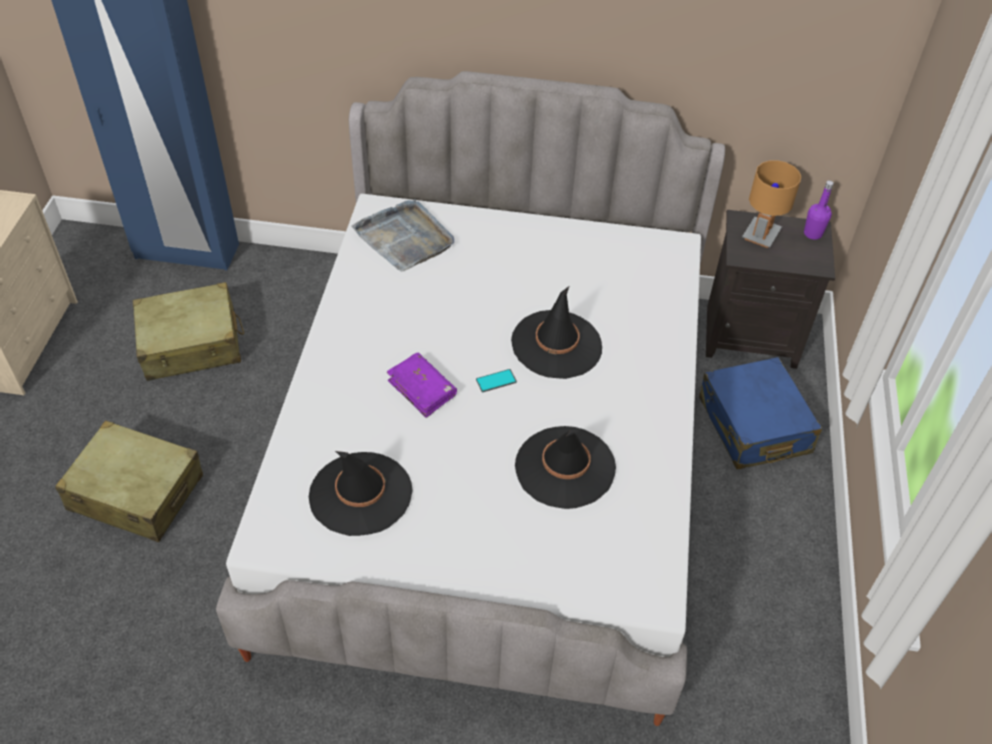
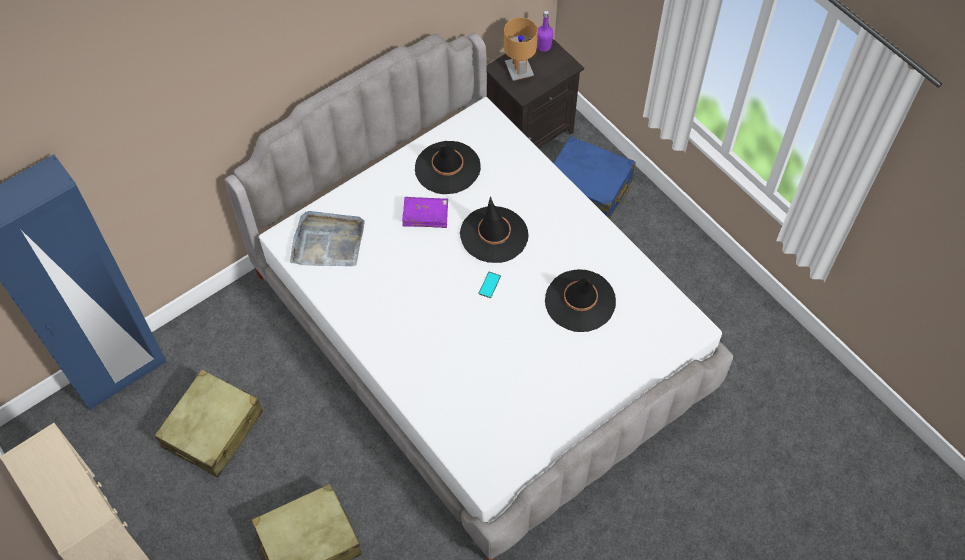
camera: 45 degrees left, 10 degrees up
black hat [309,451,413,536] -> black hat moved to [415,141,481,194]
purple book [387,353,457,418] -> purple book moved to [402,197,448,228]

